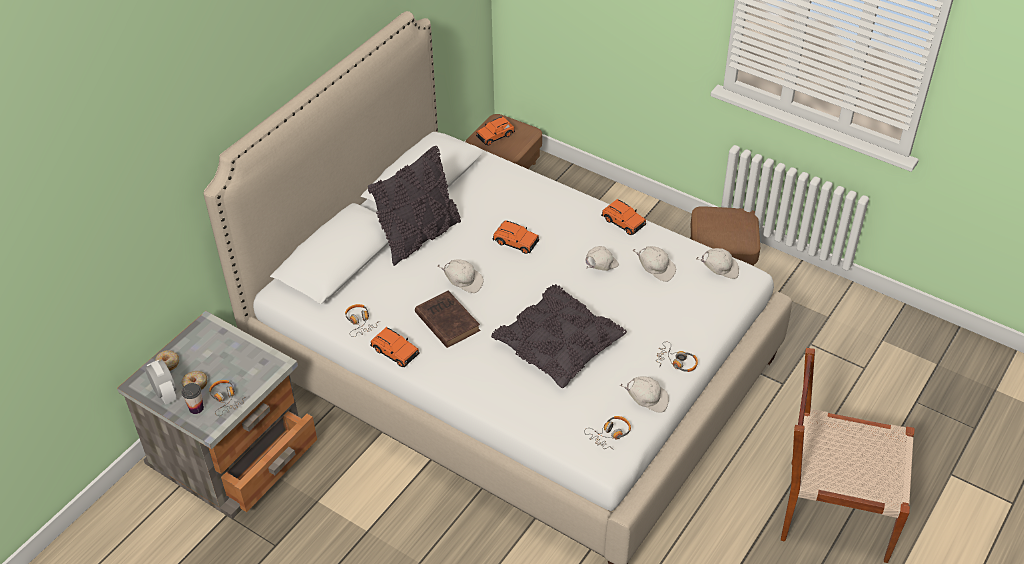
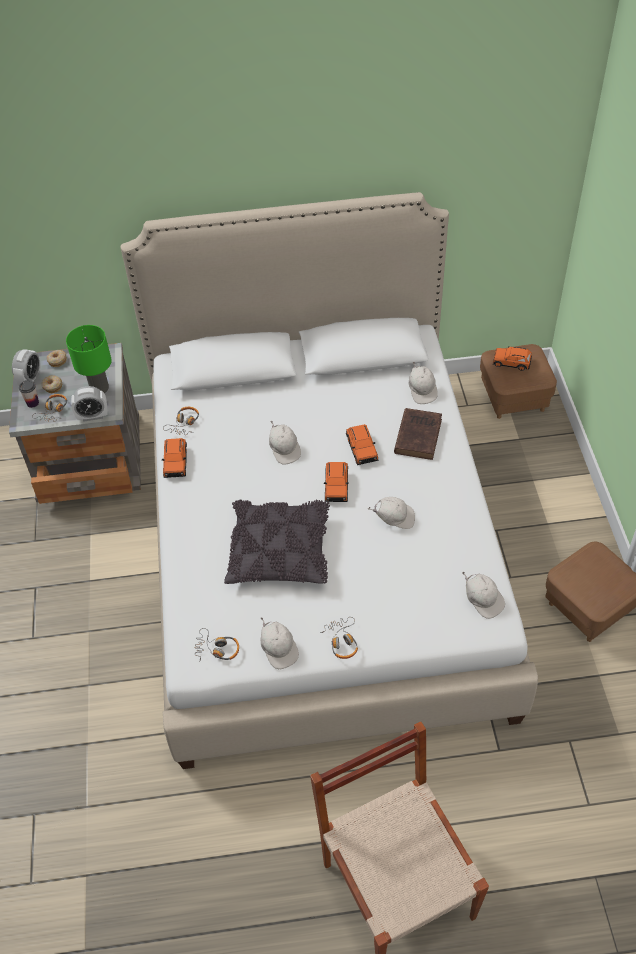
camera: 50 degrees right, 5 degrees up
black pillow [368,146,461,266] -> none
brown book [415,291,480,348] -> brown book moved to [394,408,442,460]
orange toy car [601,199,646,235] -> orange toy car moved to [324,462,349,502]
white cap [632,246,676,282] -> white cap moved to [408,362,438,404]
none -> green table lamp [66,325,112,393]
none -> alarm clock [71,386,108,422]

